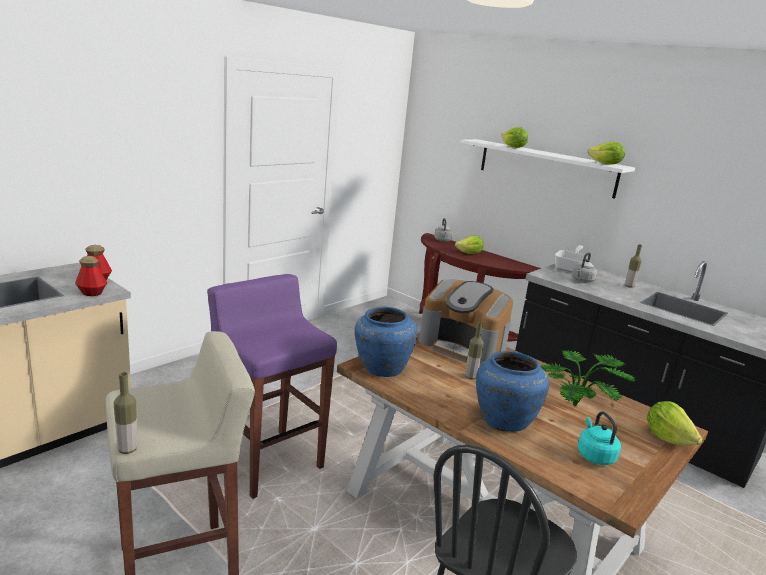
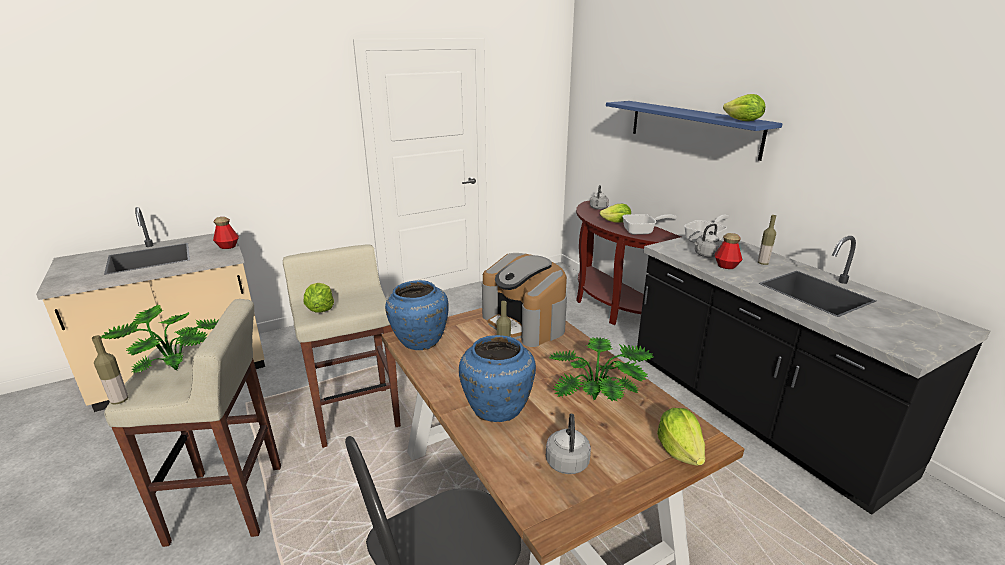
camera: 20 degrees right, 5 degrees up
bottle [75,256,107,296] -> bottle moved to [714,233,743,269]
purple stool [207,274,337,499] -> beige stool [283,244,401,448]
white shelf [460,139,635,199] -> blue shelf [606,101,783,161]
lettuce [502,127,528,148] -> lettuce moved to [304,283,334,313]
turquoise kettle [578,411,621,465] -> grey kettle [546,414,591,474]
none -> potted plant [101,305,219,373]
none -> frying pan [622,214,677,235]

